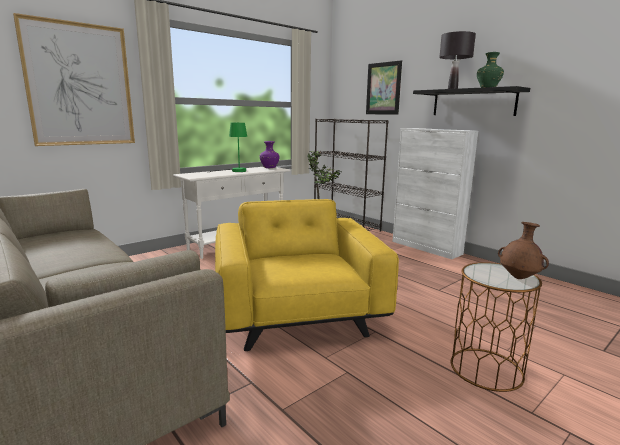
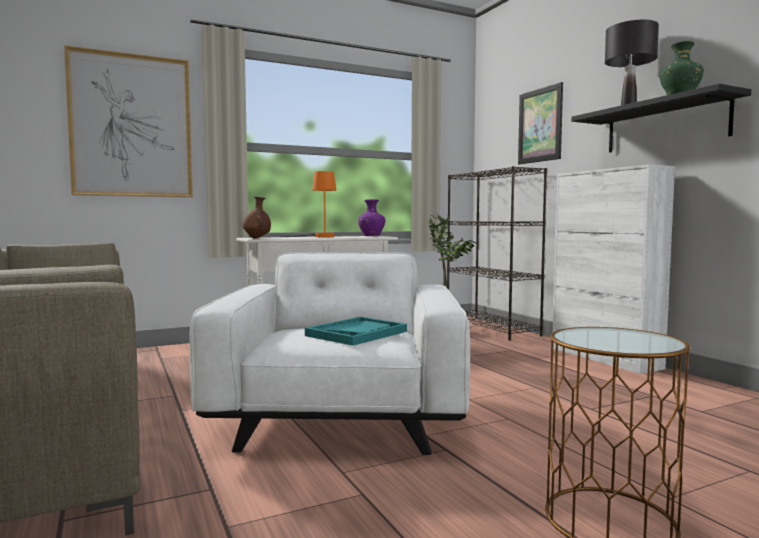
camera: 15 degrees right, 10 degrees down
green table lamp [207,123,247,173] -> orange table lamp [280,171,336,237]
yellow armchair [215,199,399,351] -> white armchair [190,252,470,455]
brown vase [498,222,549,279] -> brown vase moved to [242,196,271,239]
none -> turquoise tray [305,317,407,346]

